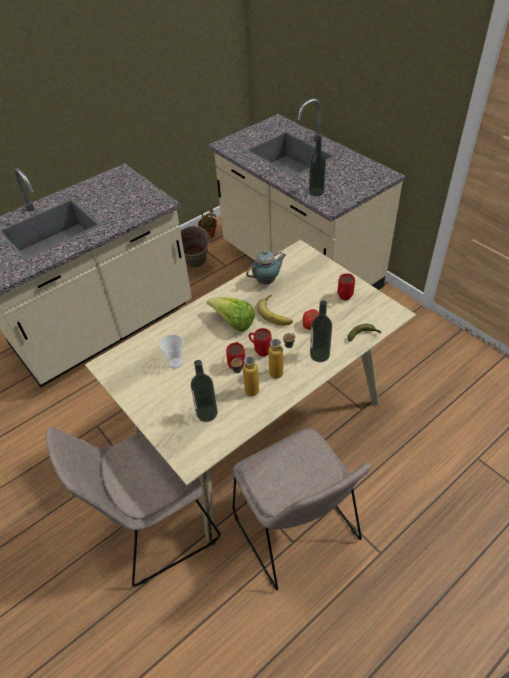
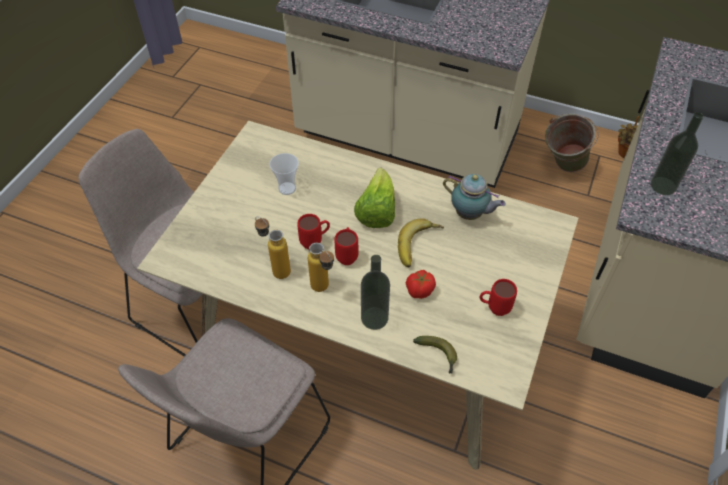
camera: 60 degrees right, 5 degrees up
bottle [191,360,218,422] -> none

